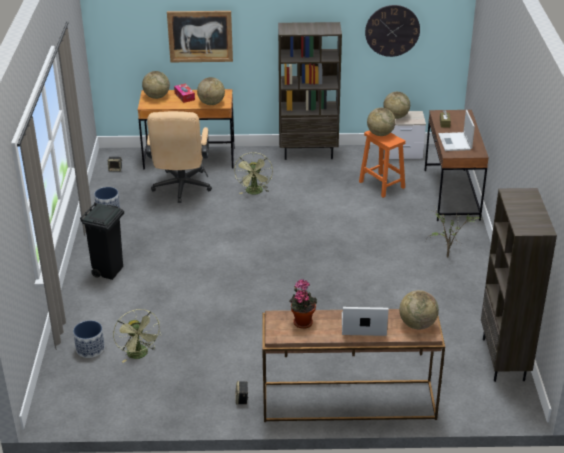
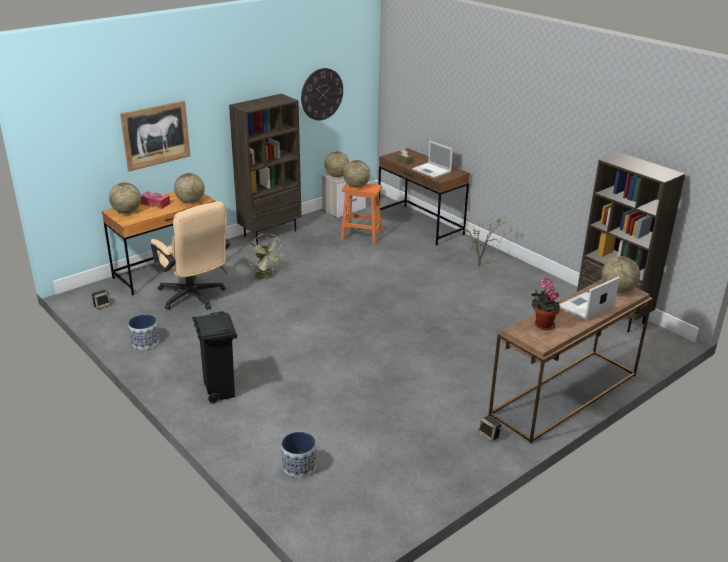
camera: 40 degrees left, 5 degrees down
green fan [113,309,161,363] -> none

